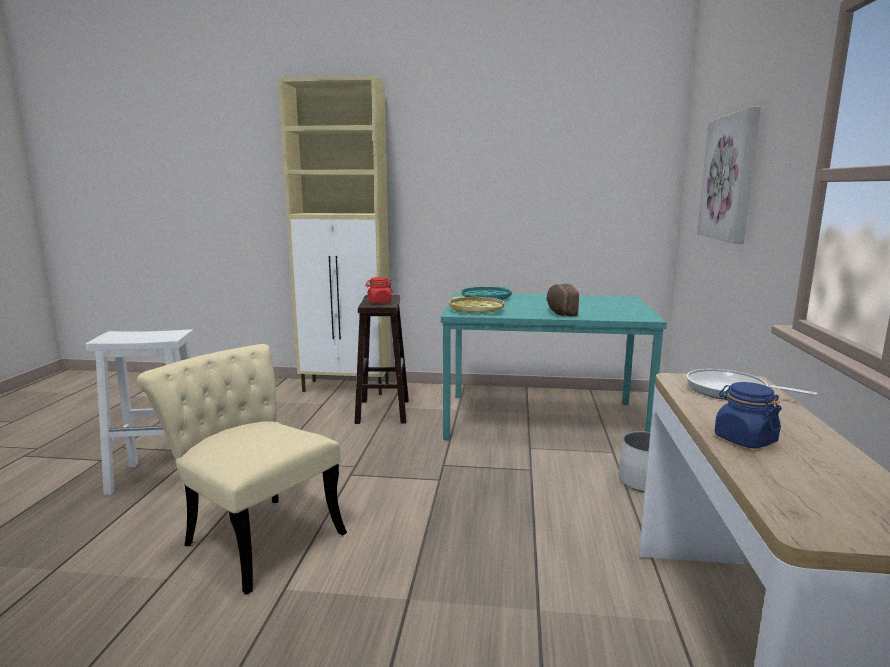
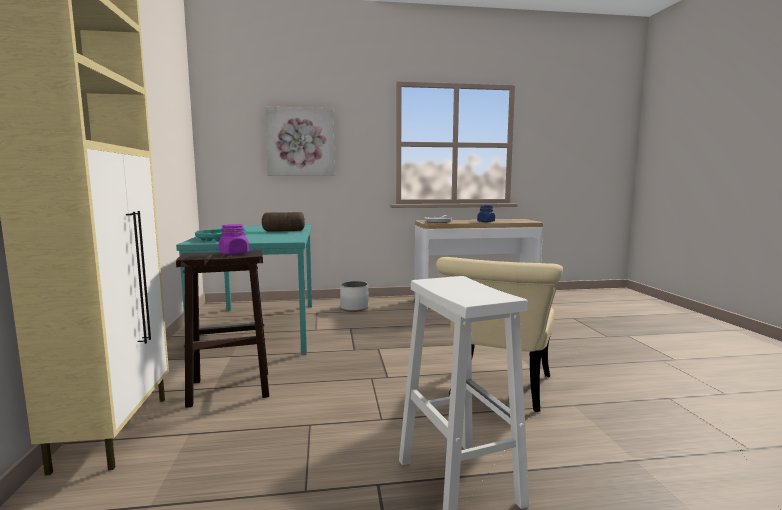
camera: 105 degrees left, 5 degrees down
red jar [365,277,393,304] -> purple jar [219,224,249,255]
yellow tray [449,297,504,314] -> none

